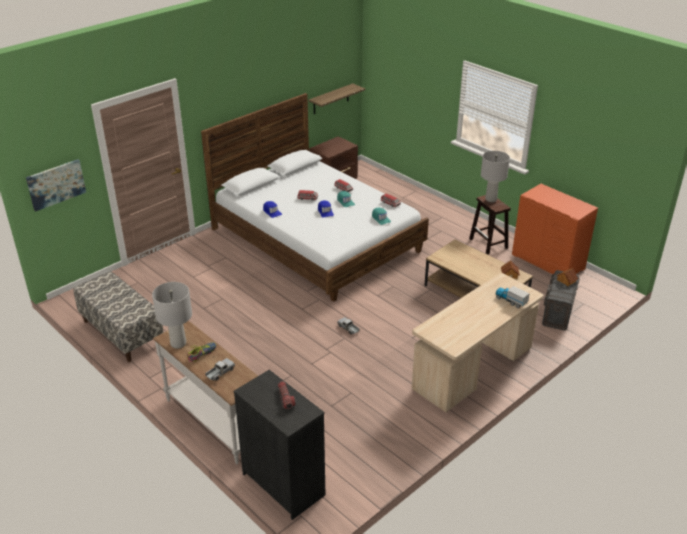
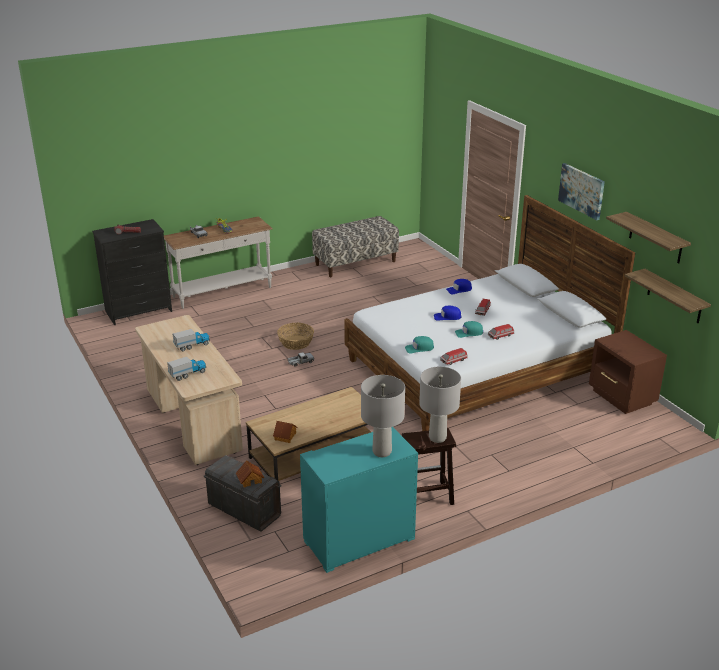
camera: 105 degrees right, 5 degrees down
picture [26,159,86,211] -> picture moved to [558,163,605,220]
grey table lamp [152,282,192,349] -> grey table lamp moved to [361,375,405,457]
orange dresser [512,184,598,274] -> turquoise dresser [300,427,418,573]
none -> toy truck [173,329,210,351]
none -> basket [277,323,314,350]
none -> shelf [606,212,691,263]

